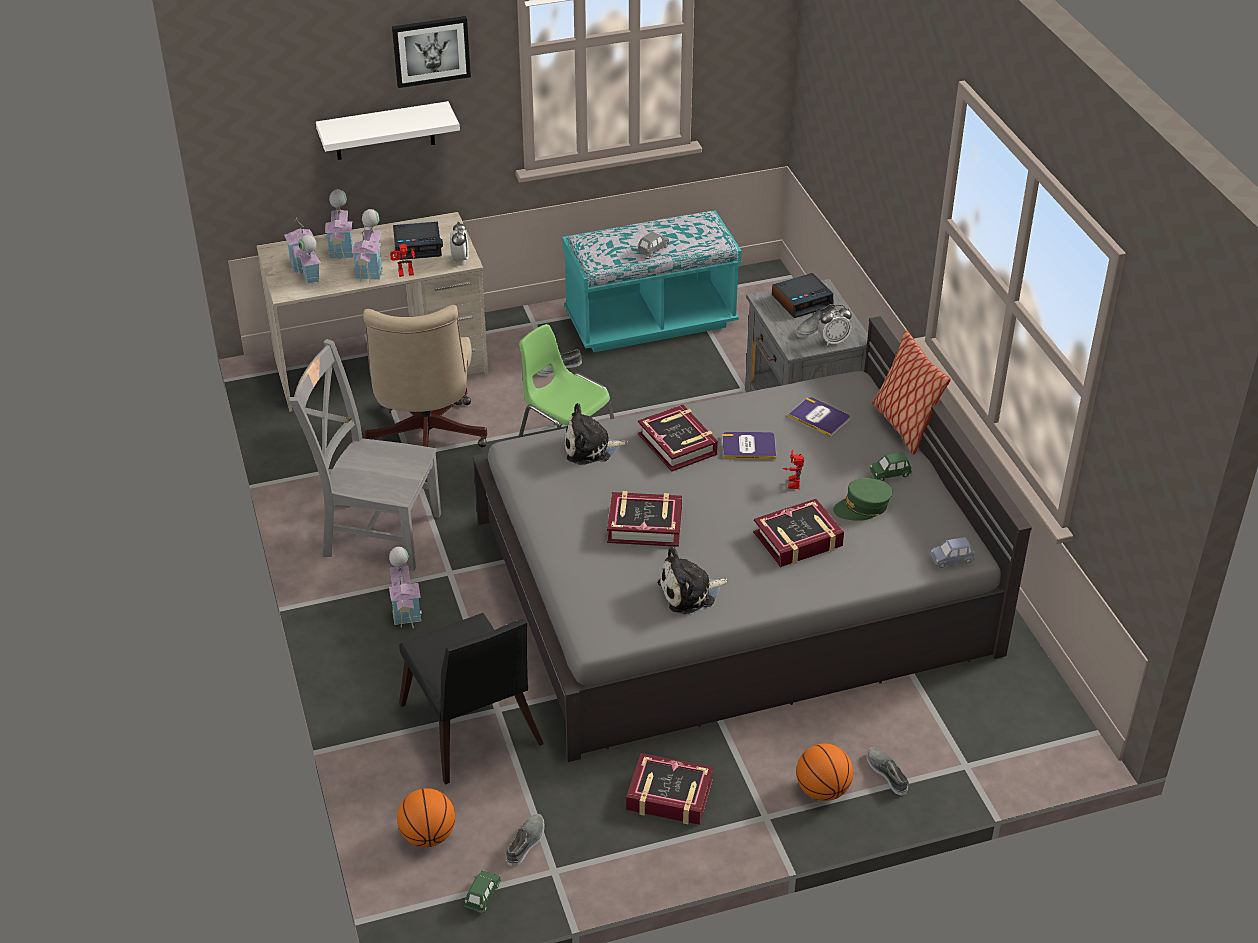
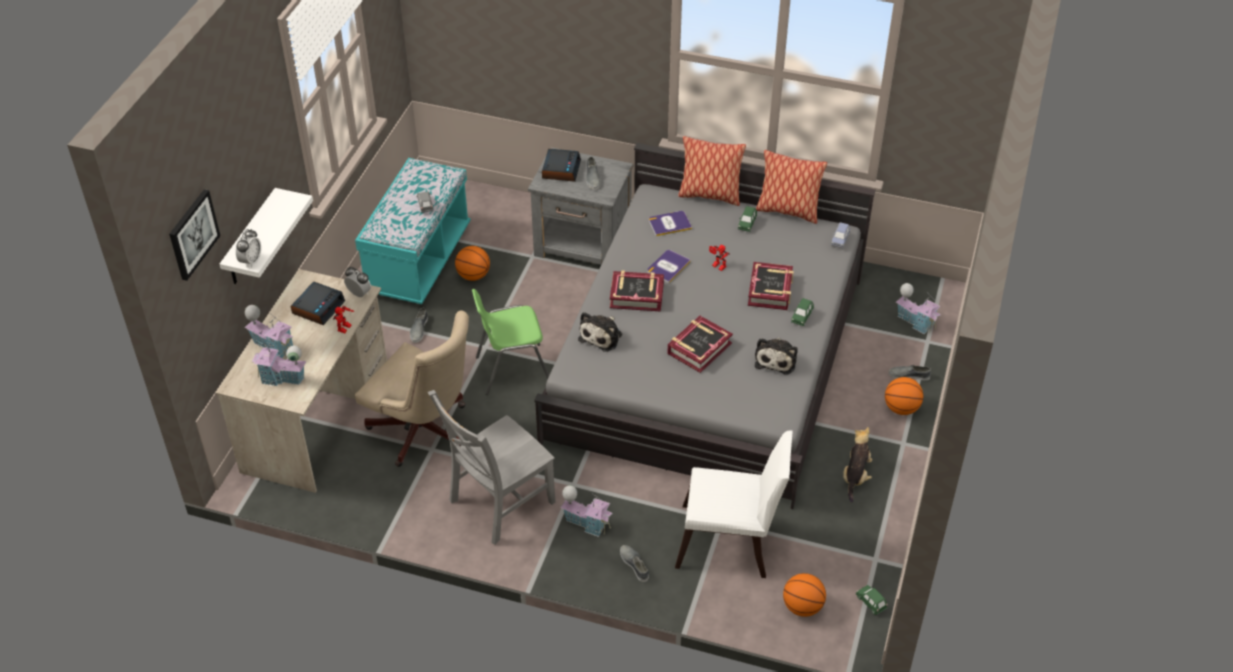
camera: 55 degrees left, 5 degrees up
toy house [352,209,384,284] -> toy house moved to [896,283,941,334]
picture [392,16,471,88] -> picture moved to [169,189,220,281]
black chair [399,613,544,785] -> white chair [675,430,793,578]
grey shoe [506,814,544,866] -> grey shoe moved to [620,545,649,582]
book [626,753,713,825] -> plush toy [843,427,872,503]
alarm clock [818,305,852,345] -> alarm clock moved to [236,229,261,268]
green cap [833,478,892,521] -> none
none -> basketball [455,246,490,281]
none -> pillow [756,150,827,224]
none -> green toy car [791,298,814,326]

